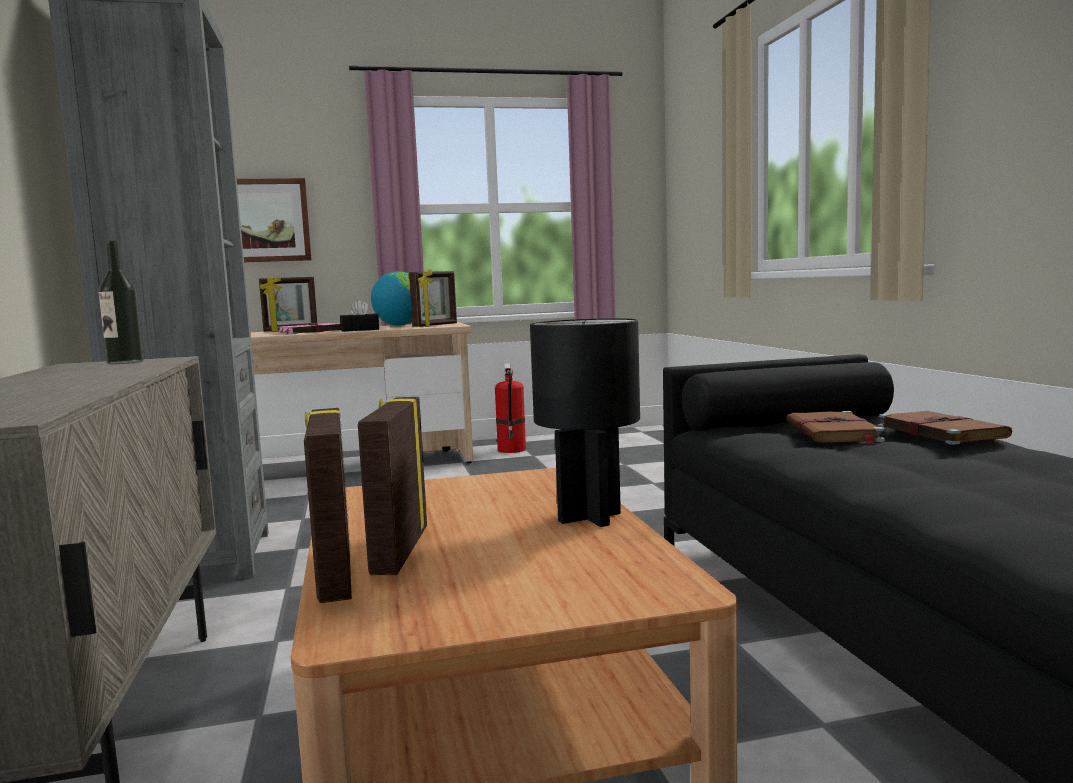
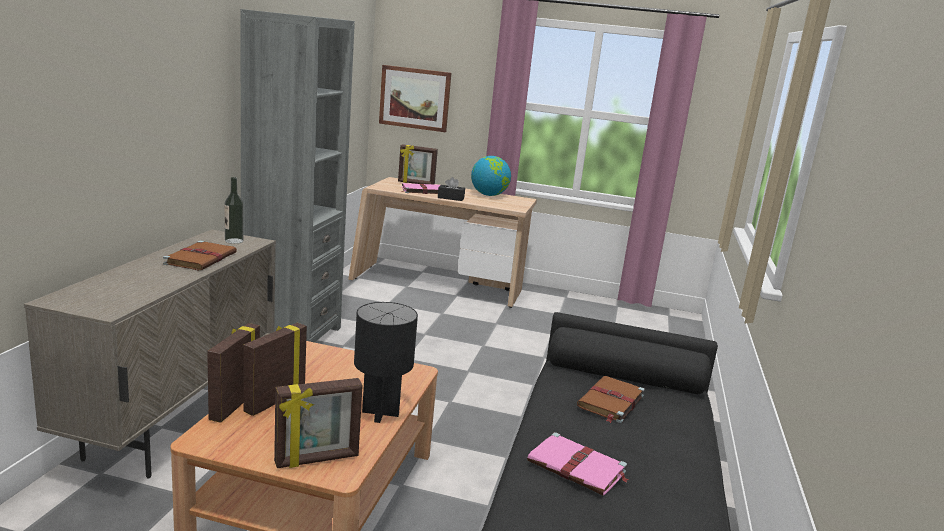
camera: 25 degrees right, 10 degrees up
picture frame [409,269,457,327] -> picture frame moved to [274,378,363,468]
fire extinguisher [495,363,526,453] -> none
brown book [878,411,1012,445] -> brown book moved to [163,241,237,271]
none -> pink book [527,432,629,495]

